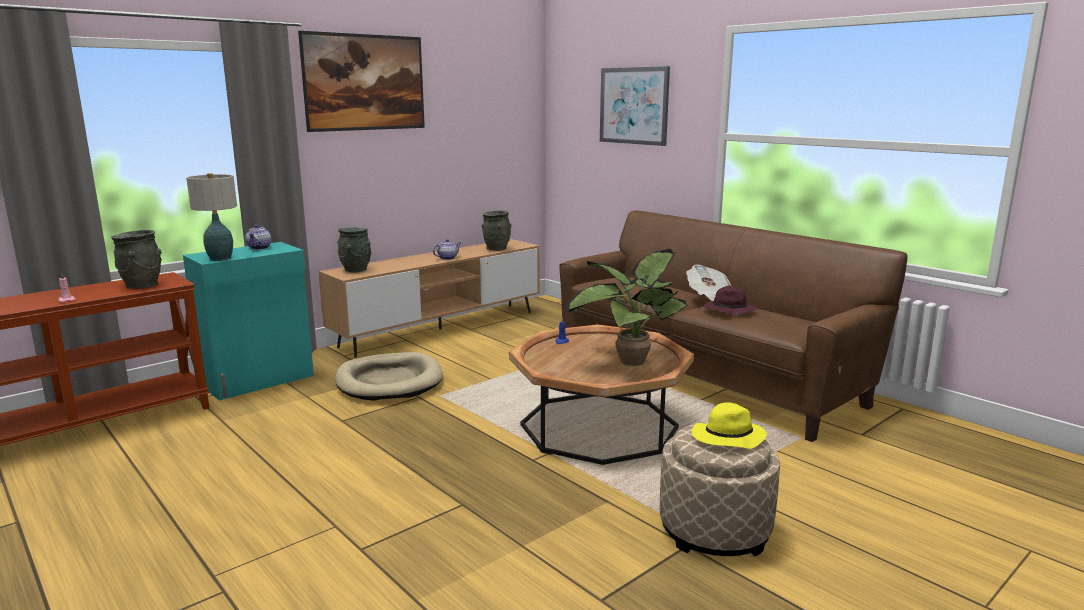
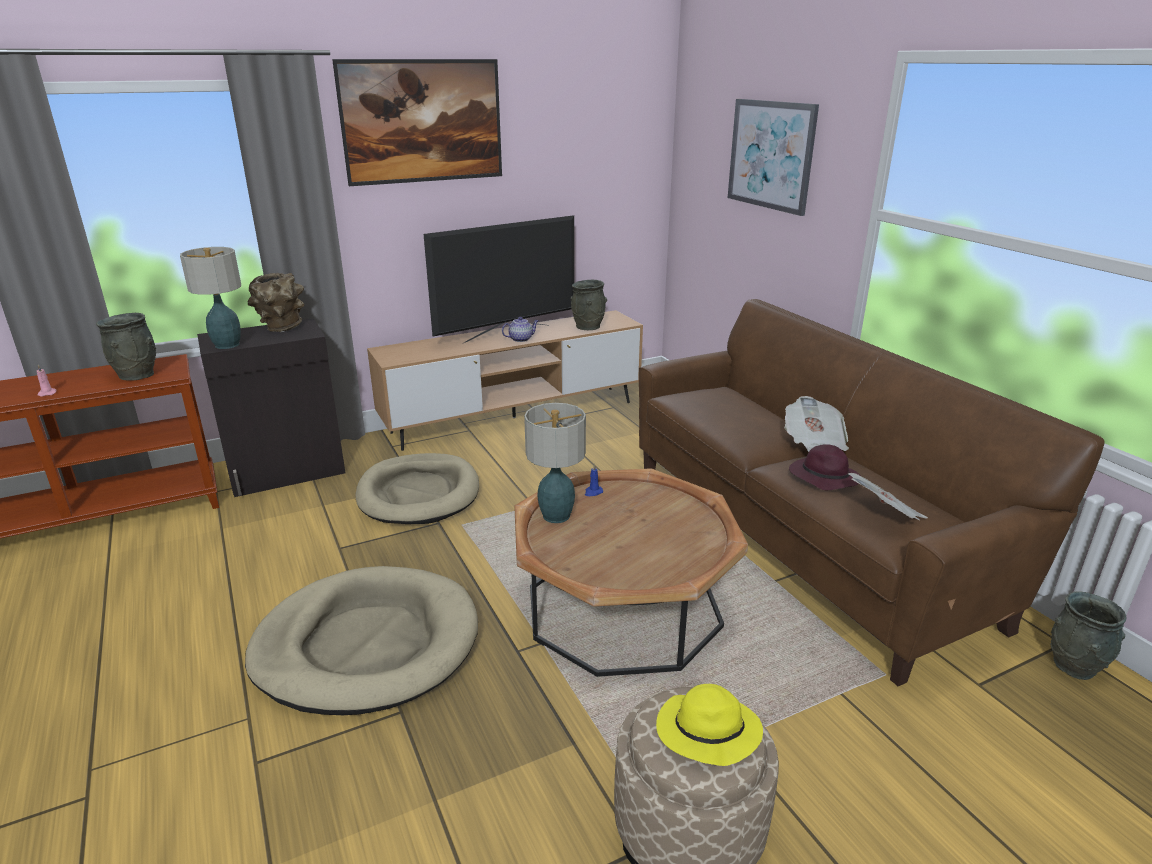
camera: 15 degrees right, 10 degrees up
turquoise cabinet [183,242,314,400] -> black cabinet [197,319,345,497]
teapot [245,225,271,250] -> brown vase [248,273,304,332]
grey vase [337,227,371,272] -> grey vase moved to [1050,591,1126,680]
potted plant [565,249,688,366] -> none
none -> beige dog bed [245,566,478,715]
none -> television [424,215,574,343]
none -> table lamp [524,403,586,523]
none -> newspaper [848,473,928,520]

